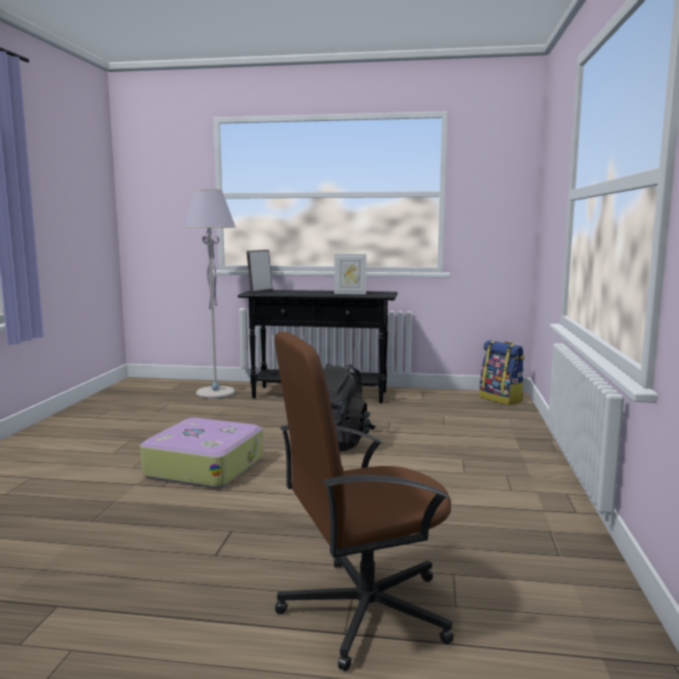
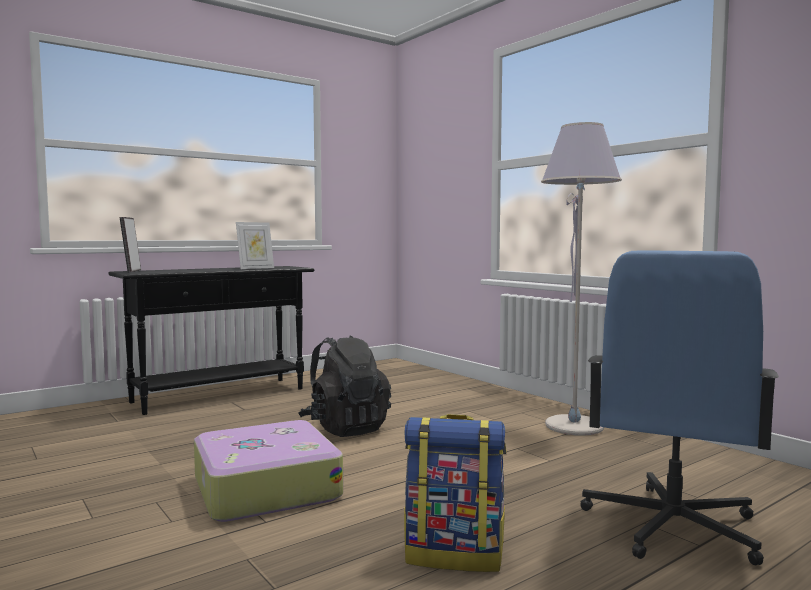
camera: 45 degrees left, 5 degrees down
grey floor lamp [182,189,236,399] -> grey floor lamp moved to [541,122,622,436]
brown office chair [275,332,454,671] -> blue office chair [580,251,779,565]
backpack [479,340,525,405] -> backpack moved to [404,414,507,572]

